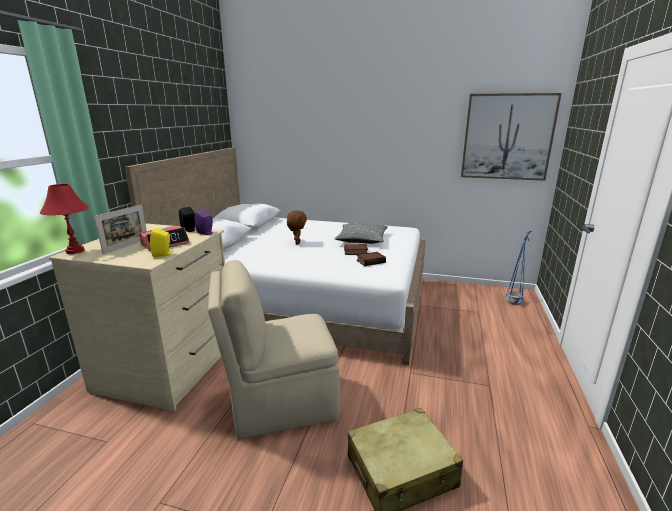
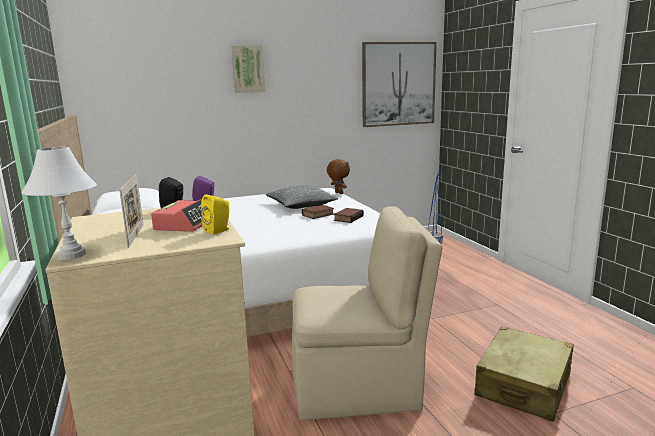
camera: 35 degrees left, 5 degrees down
red table lamp [40,184,89,254] -> white table lamp [21,147,97,260]
beige chair [208,260,340,439] -> beige chair turned 135 degrees counterclockwise [292,206,442,421]
brown plush toy [287,211,307,244] -> brown plush toy moved to [327,159,350,194]
none -> picture [231,45,266,93]

